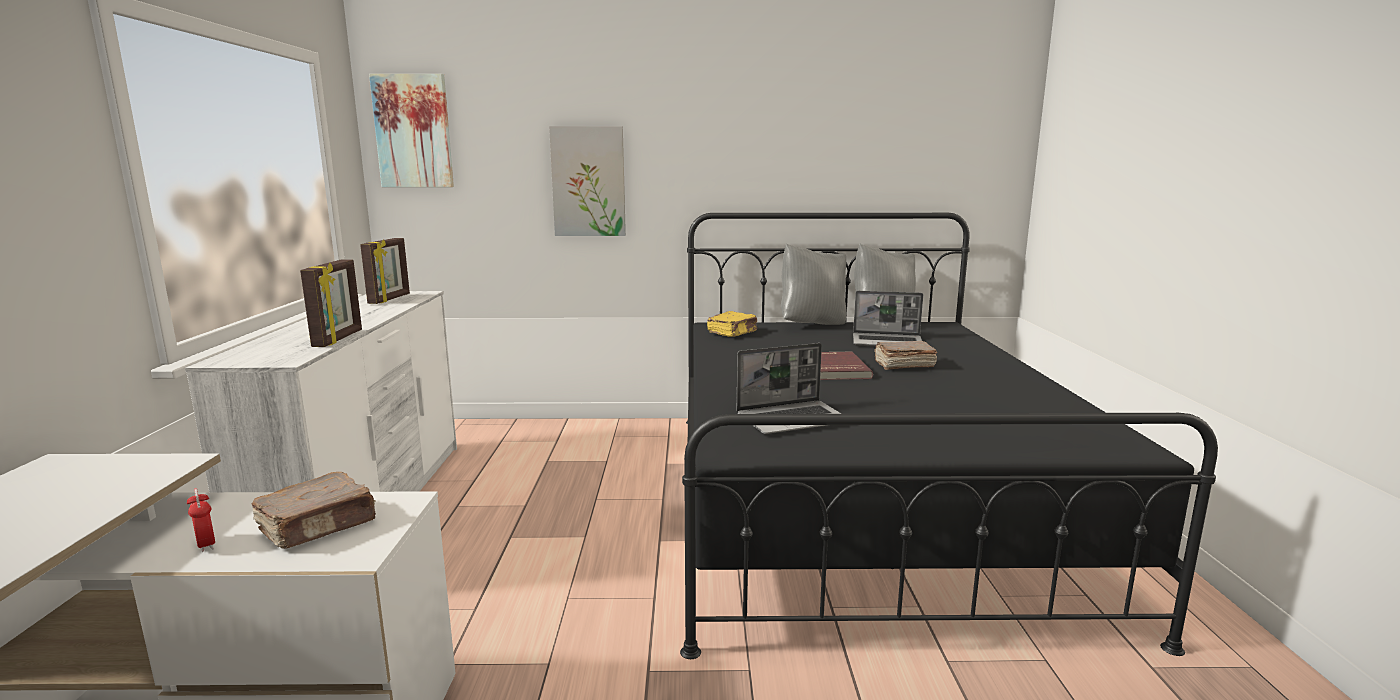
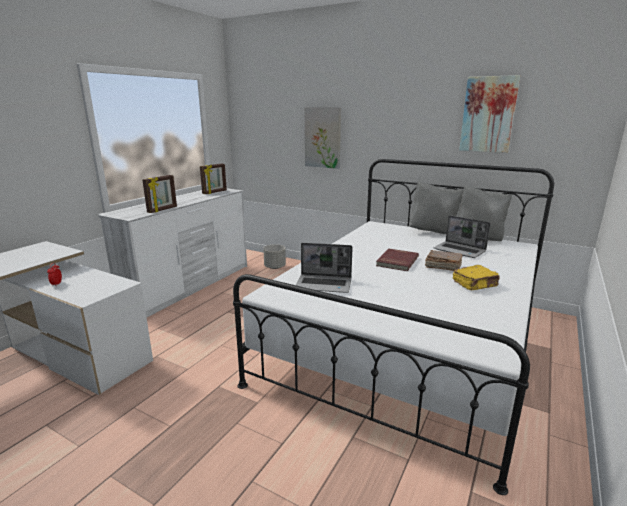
camera: 30 degrees right, 5 degrees up
brown book [251,472,376,549] -> none
picture [369,74,454,187] -> picture moved to [459,75,520,153]
black bed [680,213,1218,659] -> white bed [233,159,554,495]
yellow book [707,311,757,337] -> yellow book moved to [453,265,500,290]
none -> grey planter [263,244,286,269]

